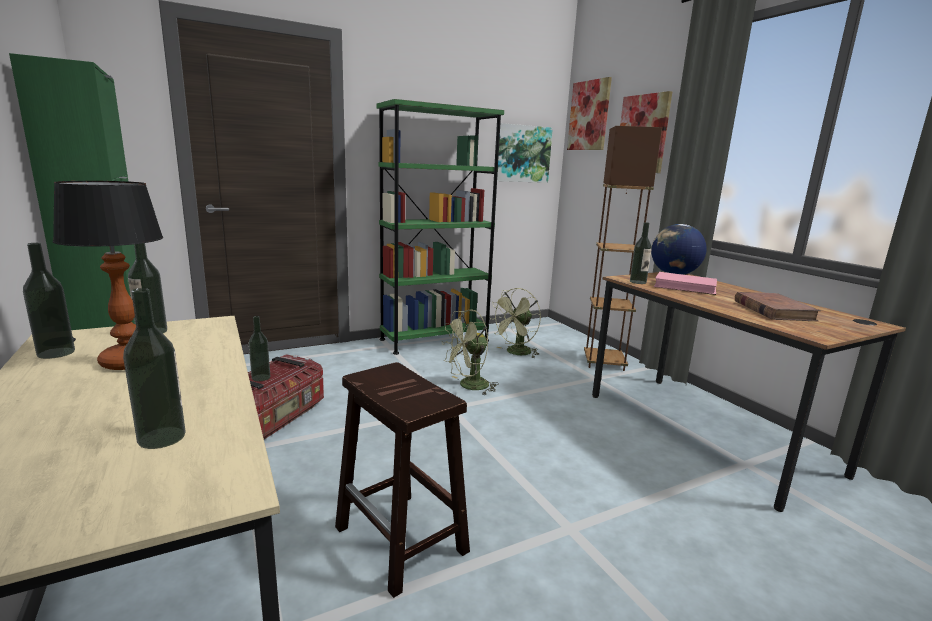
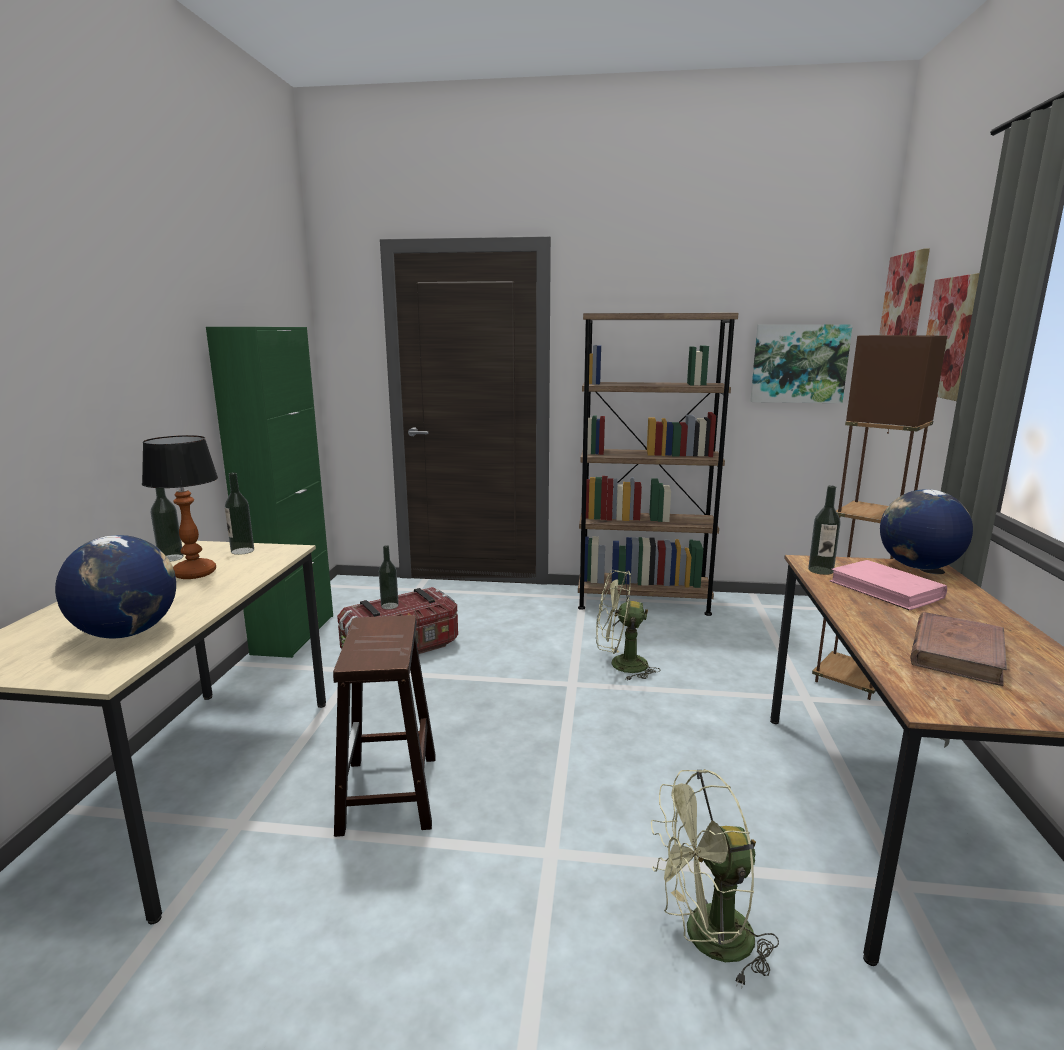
camera: 35 degrees right, 0 degrees up
bottle [123,288,186,449] -> globe [55,535,176,638]
green bookcase [376,99,504,355] -> brown bookcase [578,313,738,616]
green fan [490,288,541,358] -> green fan moved to [651,769,779,988]

